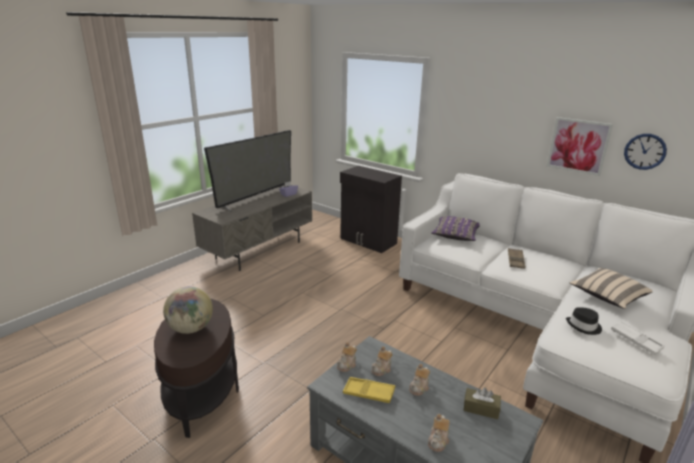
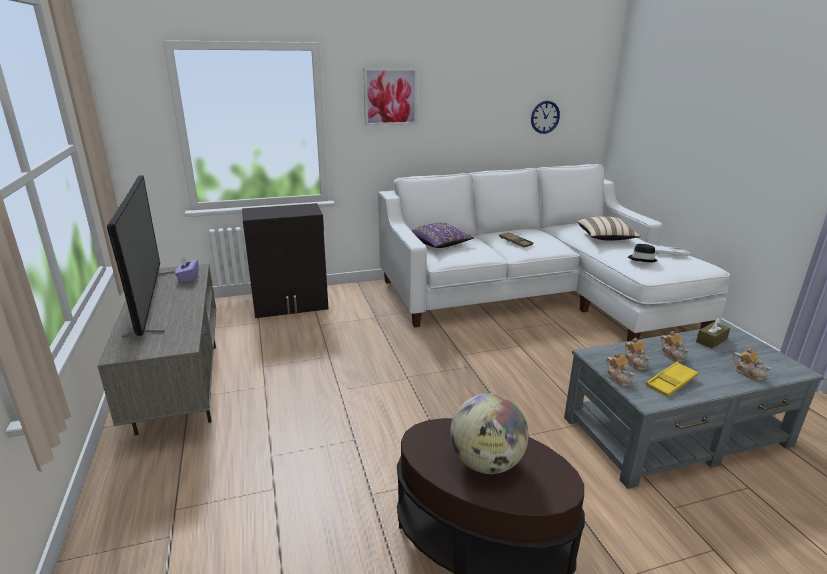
camera: 55 degrees left, 0 degrees up
picture [547,117,613,176] -> picture moved to [364,68,417,126]

